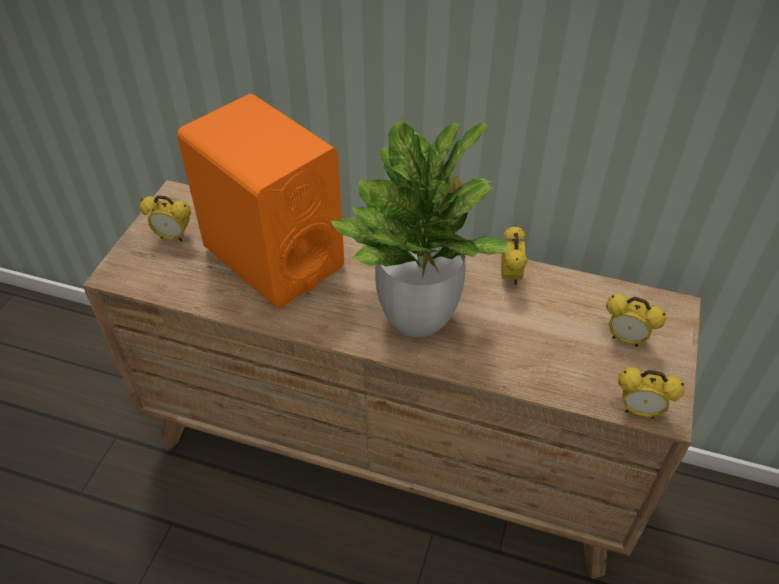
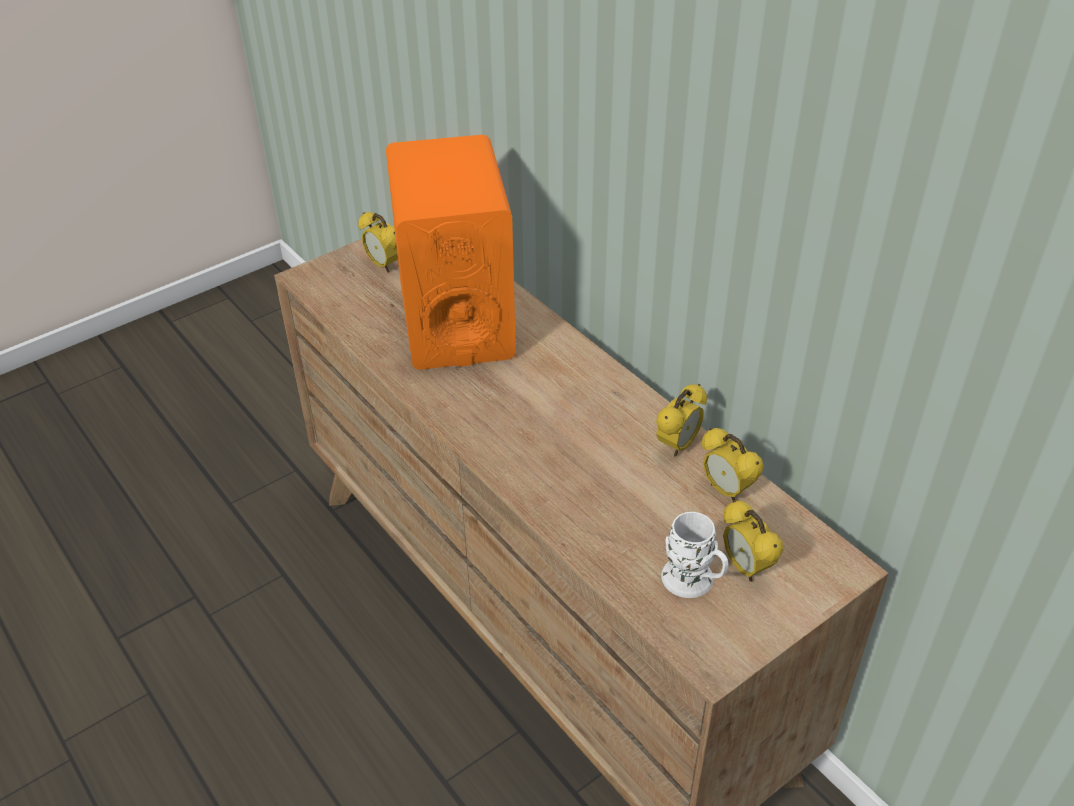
camera: 35 degrees right, 5 degrees down
potted plant [330,117,508,337] -> none
alarm clock [618,367,684,418] -> alarm clock moved to [702,428,764,501]
none -> white mug [661,512,728,598]

